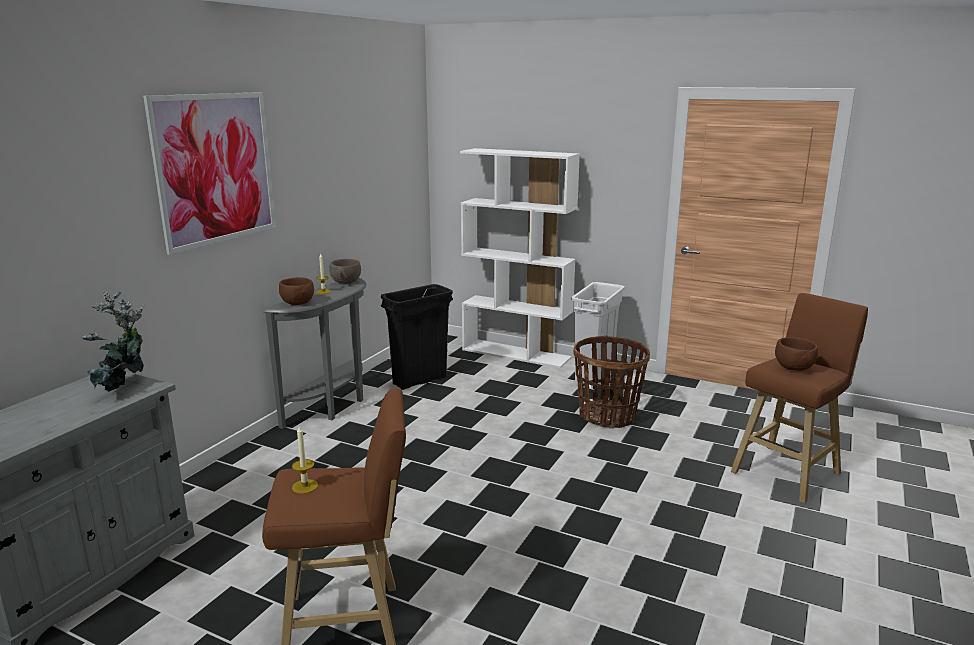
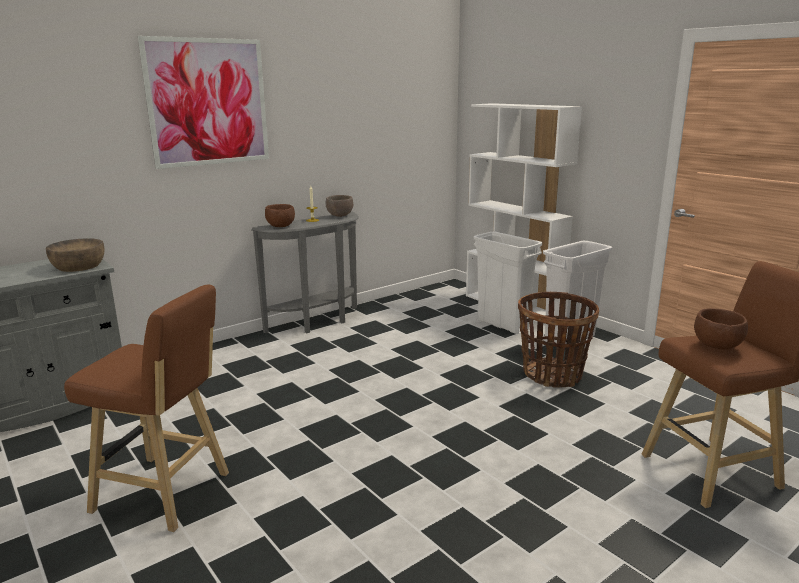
camera: 25 degrees right, 0 degrees up
potted plant [81,290,144,392] -> brown bowl [46,238,105,272]
candle [292,425,318,494] -> none
black trash can [381,284,453,390] -> none
none -> white trash can [474,232,542,334]

